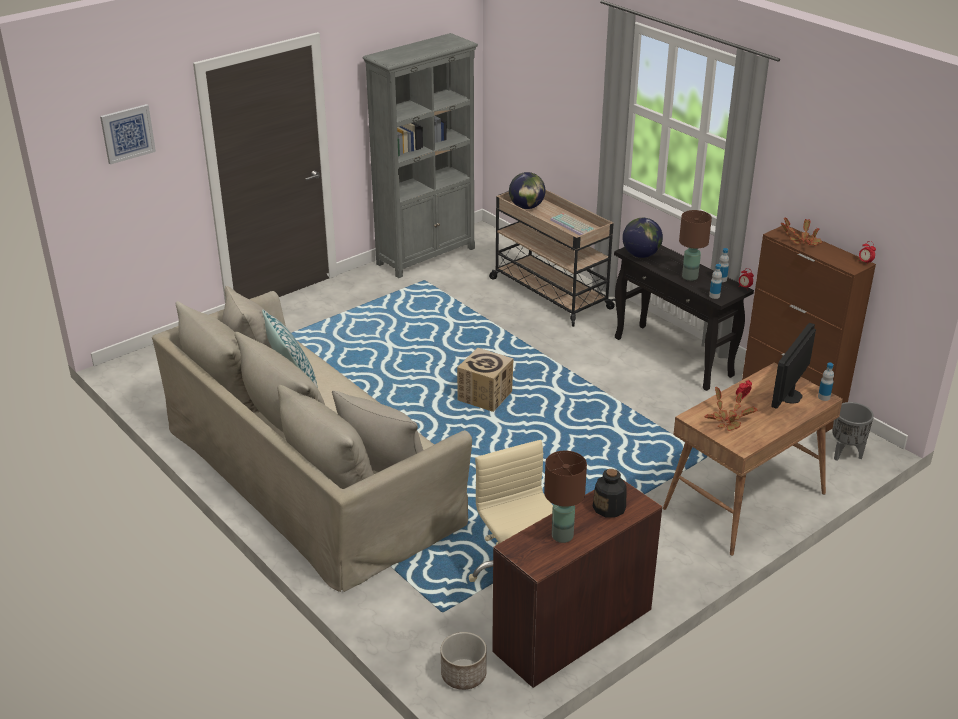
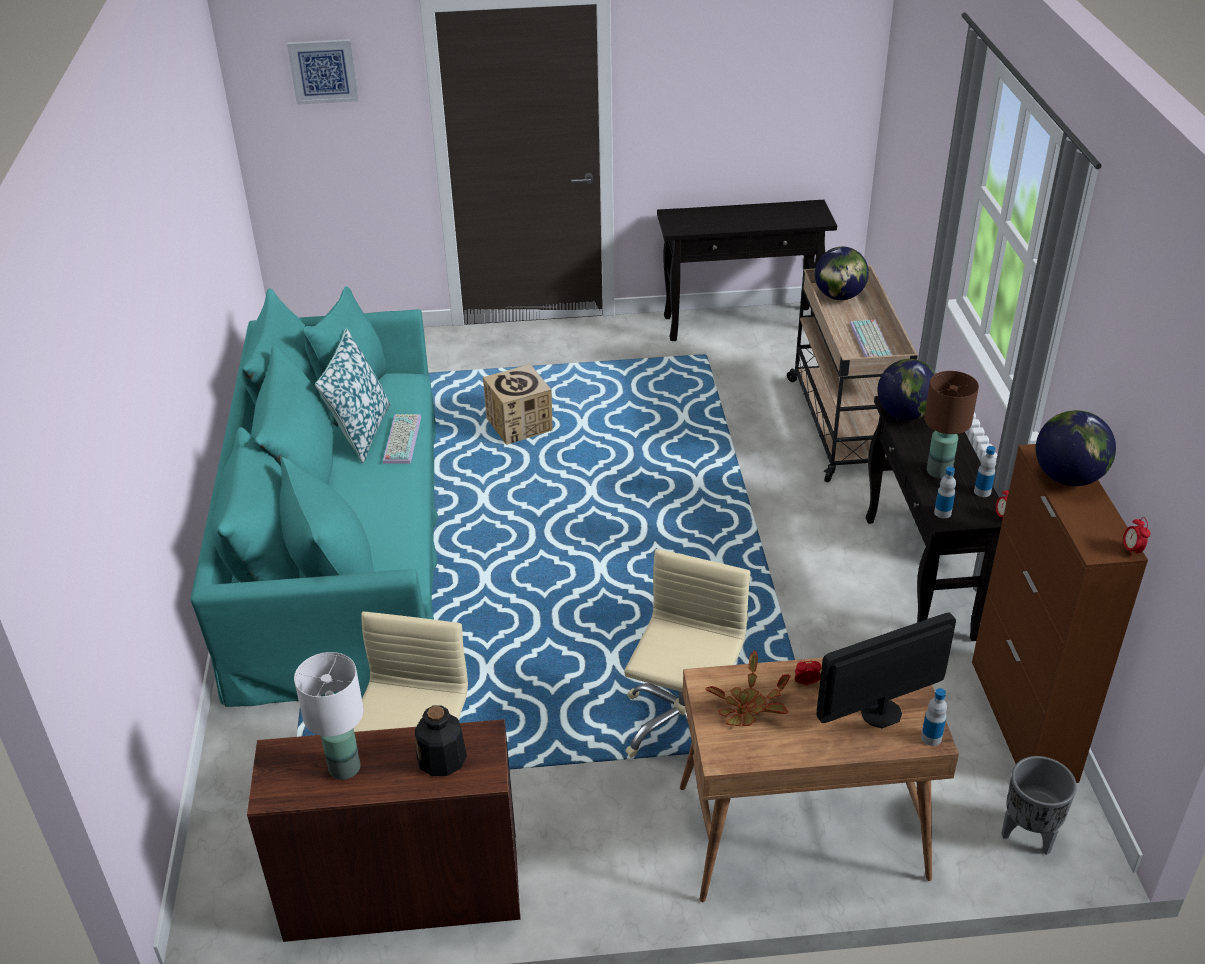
camera: 35 degrees right, 5 degrees up
beige sofa [152,286,472,592] -> turquoise sofa [190,286,438,707]
grey bookcase [363,33,478,278] -> black console table [657,200,837,341]
planter [441,632,487,690] -> none
cardboard box [457,348,514,412] -> cardboard box moved to [483,364,553,445]
brown table lamp [544,451,587,543] -> white table lamp [294,652,364,780]
potted plant [781,218,822,246] -> globe [1036,410,1116,486]
none -> keyboard [383,414,421,464]
none -> beige office chair [624,549,751,758]

